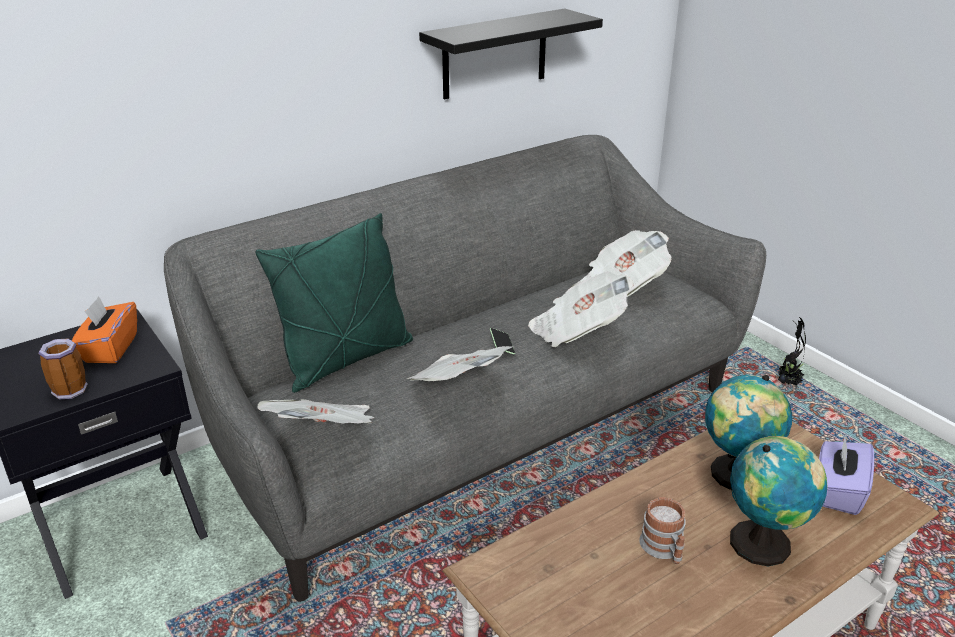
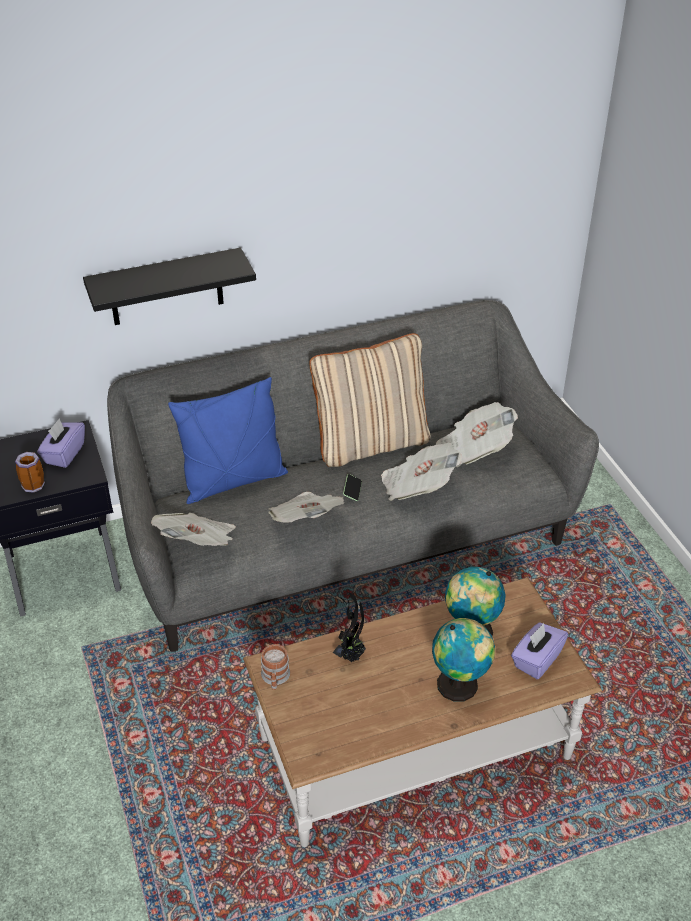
camera: 15 degrees right, 10 degrees up
orange tissue box [72,296,137,363] -> purple tissue box [37,419,85,468]
green pillow [255,213,413,393] -> blue pillow [168,377,288,504]
black shelf [419,8,603,99] -> black shelf moved to [83,248,256,325]
mug [639,497,686,564] -> mug moved to [261,644,290,690]
potted plant [778,315,806,385] -> potted plant moved to [333,593,366,662]
none -> beige pillow [310,333,430,467]

